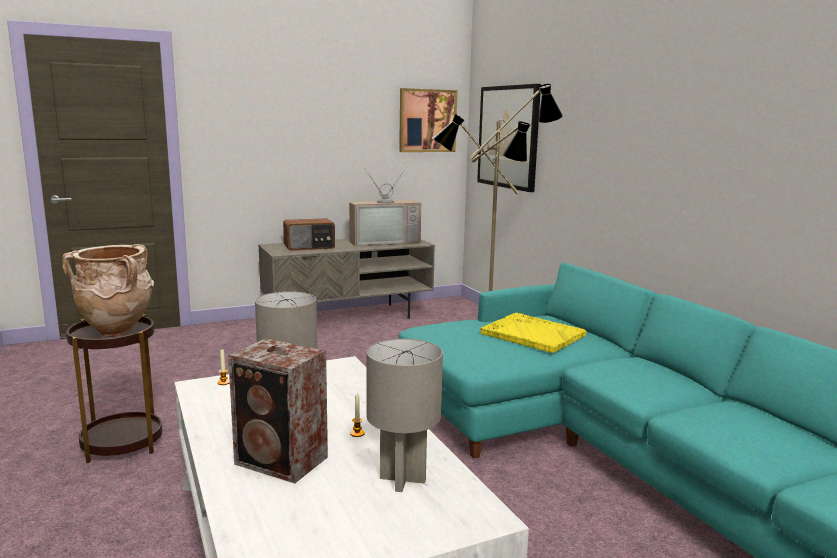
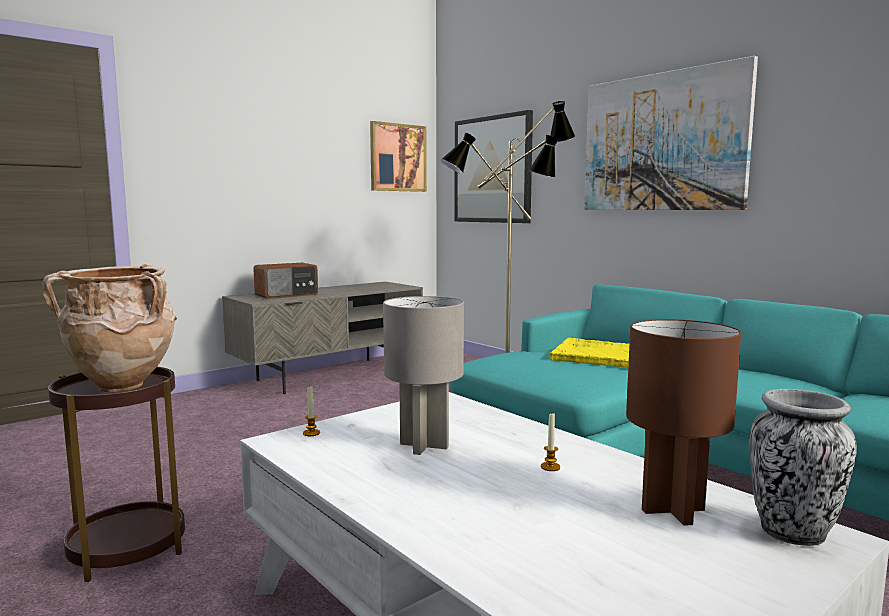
camera: 15 degrees left, 5 degrees down
speaker [228,339,328,483] -> none
television [349,167,421,247] -> none
grey table lamp [366,339,443,492] -> brown table lamp [626,319,741,526]
none -> picture [584,56,758,210]
none -> vase [750,389,857,546]

